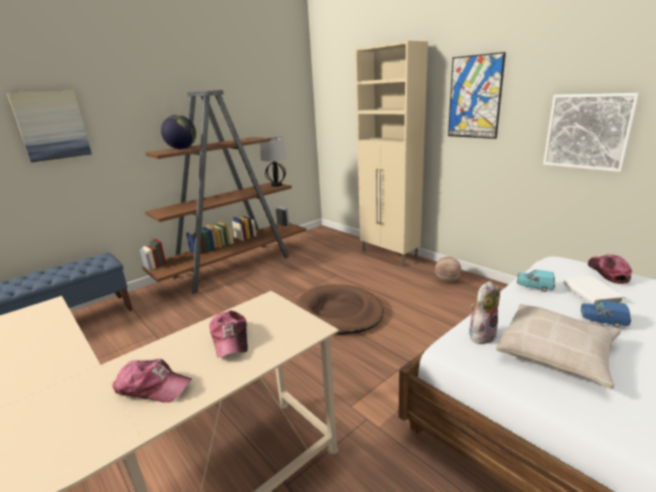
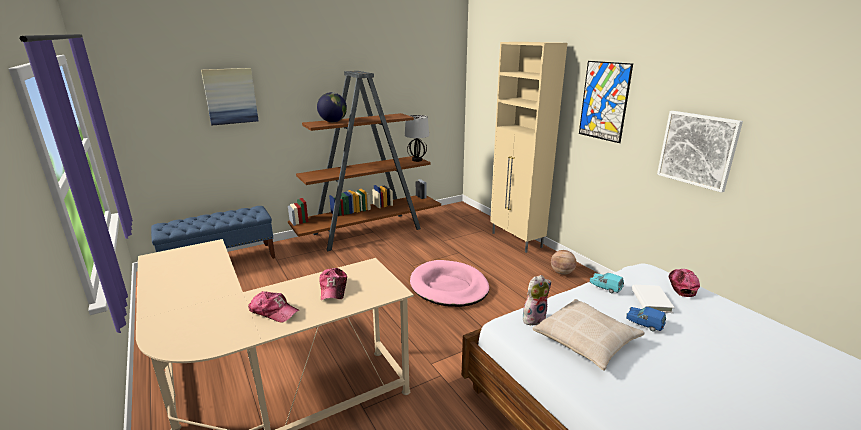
camera: 10 degrees right, 0 degrees up
brown dog bed [296,284,384,335] -> pink dog bed [410,260,489,307]

